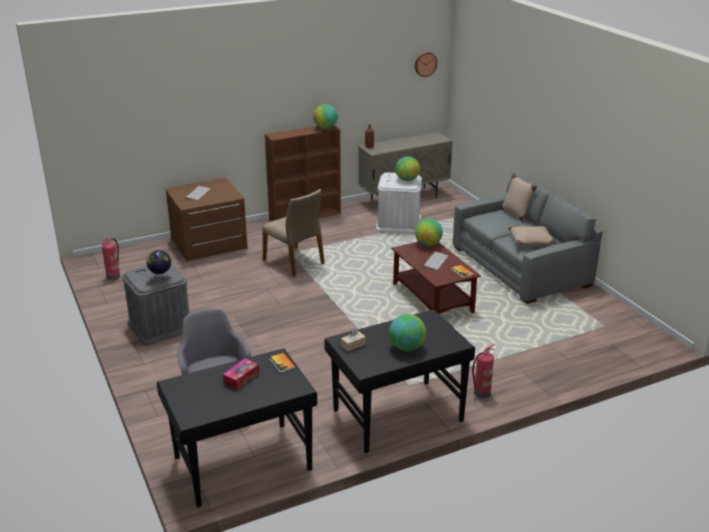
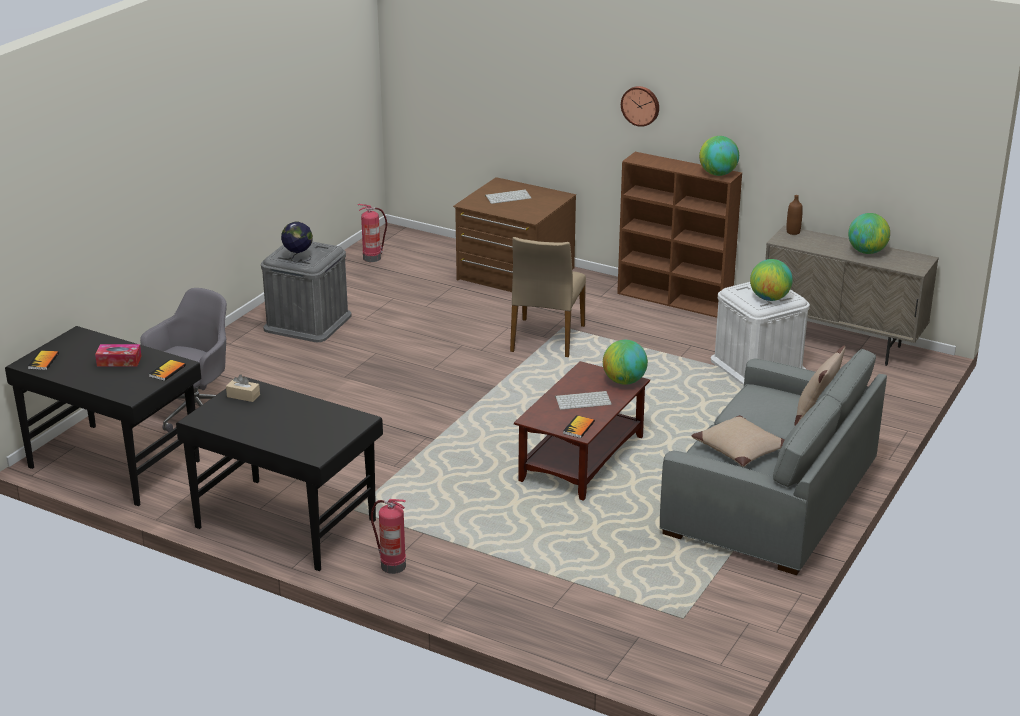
camera: 55 degrees right, 0 degrees up
globe [389,314,426,351] -> globe moved to [848,213,890,254]
wall clock [415,52,437,77] -> wall clock moved to [621,86,659,127]
none -> book [27,350,59,370]

